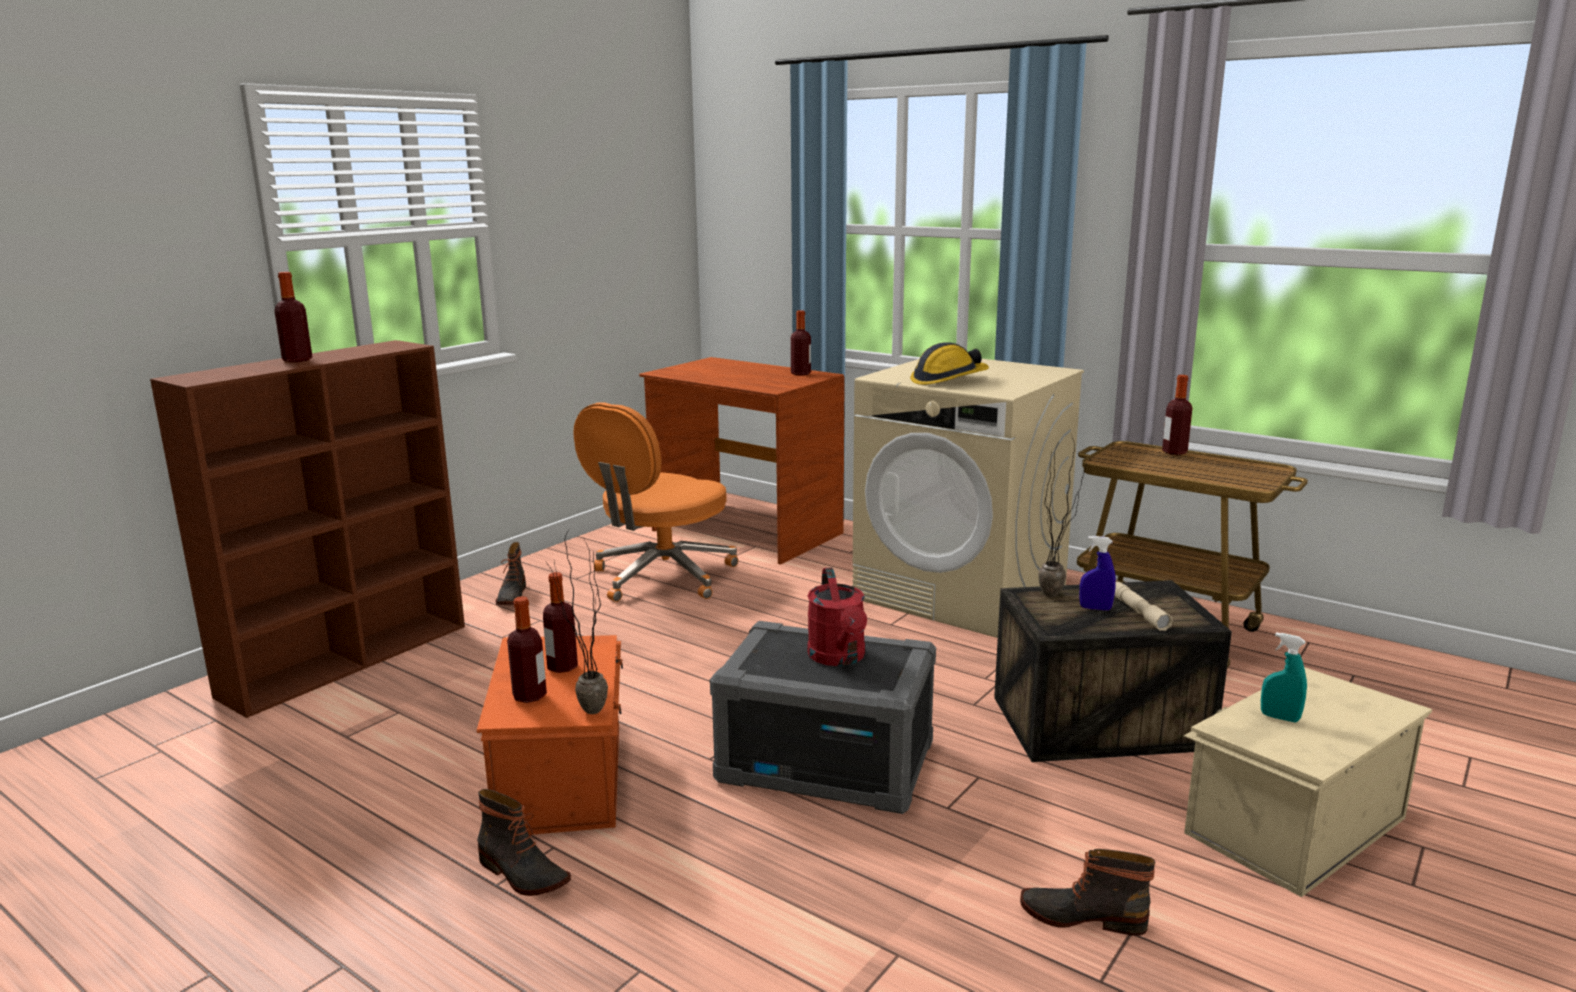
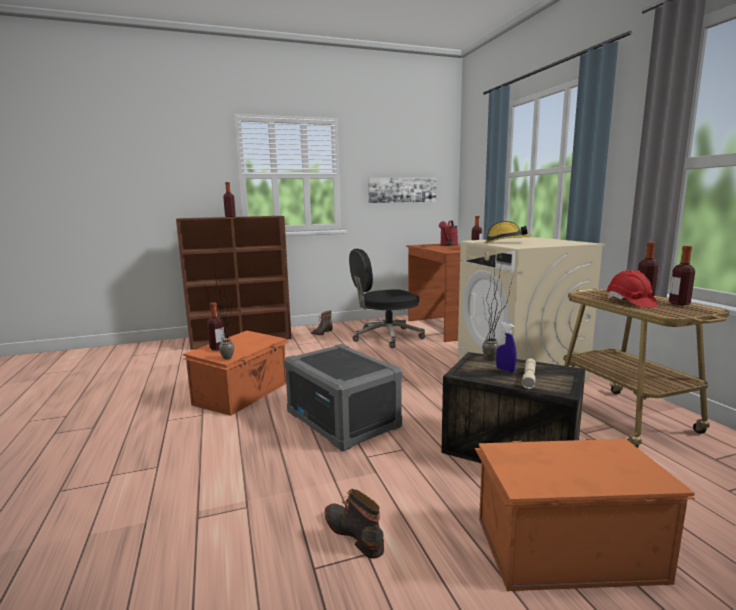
camera: 35 degrees right, 5 degrees down
boot [477,789,571,896] -> none
bottle [543,572,578,673] -> bottle moved to [669,246,695,305]
orange office chair [573,402,738,602] -> black office chair [349,249,425,348]
red watering can [807,567,867,666] -> red watering can moved to [439,221,458,246]
beige storage box [1184,667,1432,897] -> orange storage box [475,438,695,591]
turquoise spray bottle [1261,632,1307,722] -> none
none -> picture [368,177,436,203]
none -> red hard hat [607,270,658,308]

